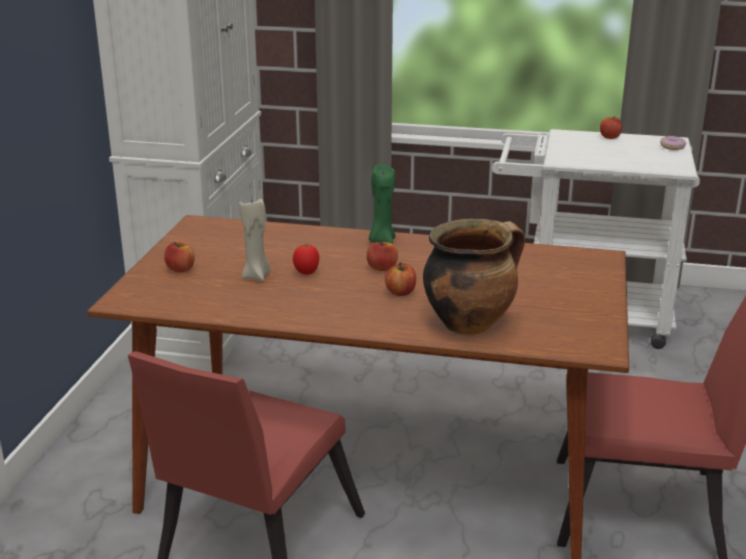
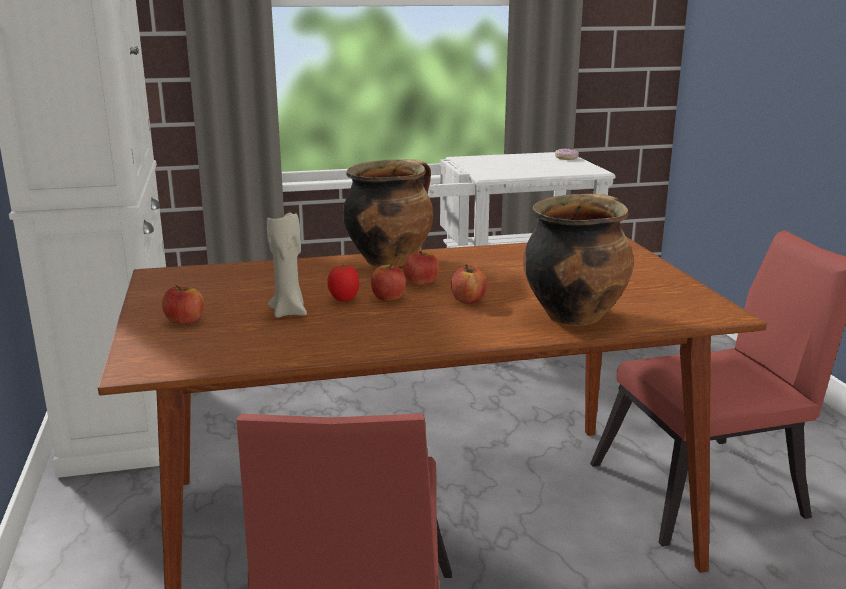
camera: 25 degrees left, 5 degrees down
green candle [369,164,396,244] -> cooking pot [343,159,433,267]
apple [600,116,622,139] -> apple moved to [371,264,406,301]

